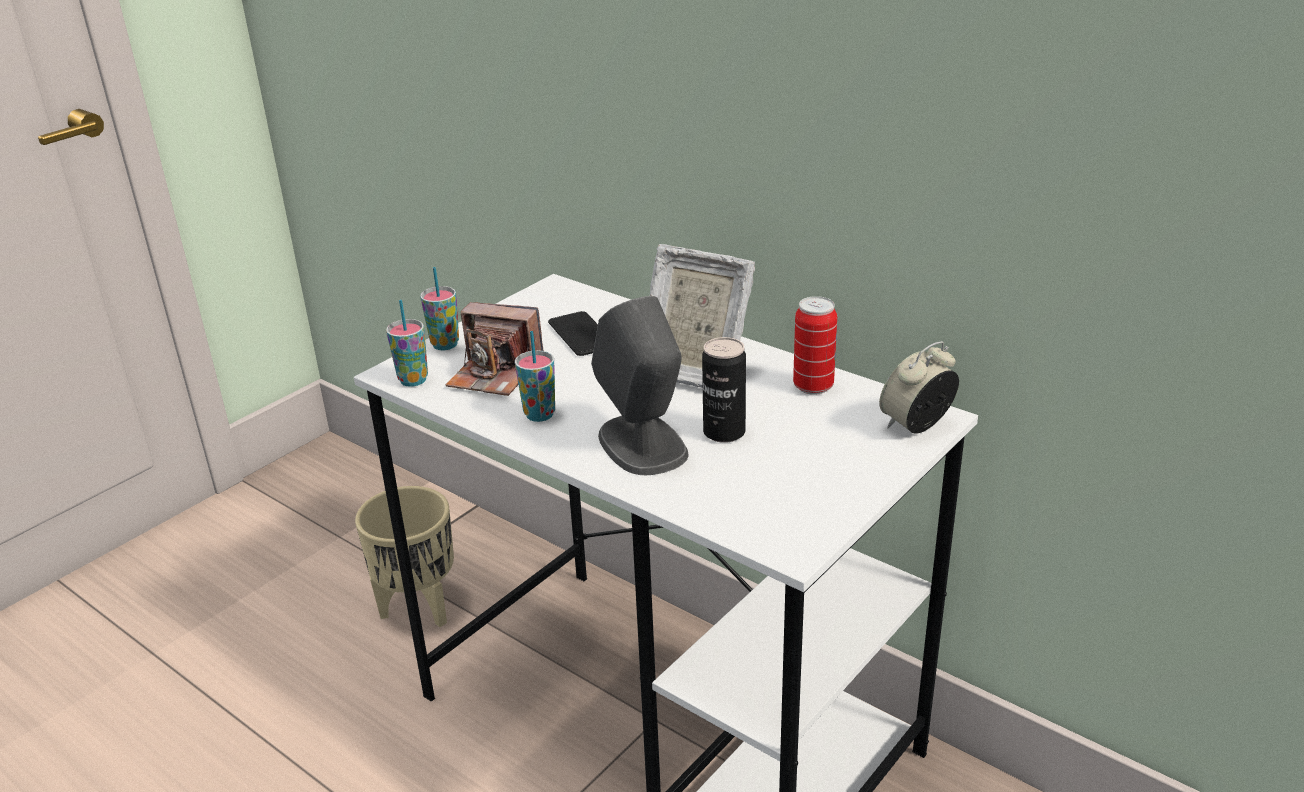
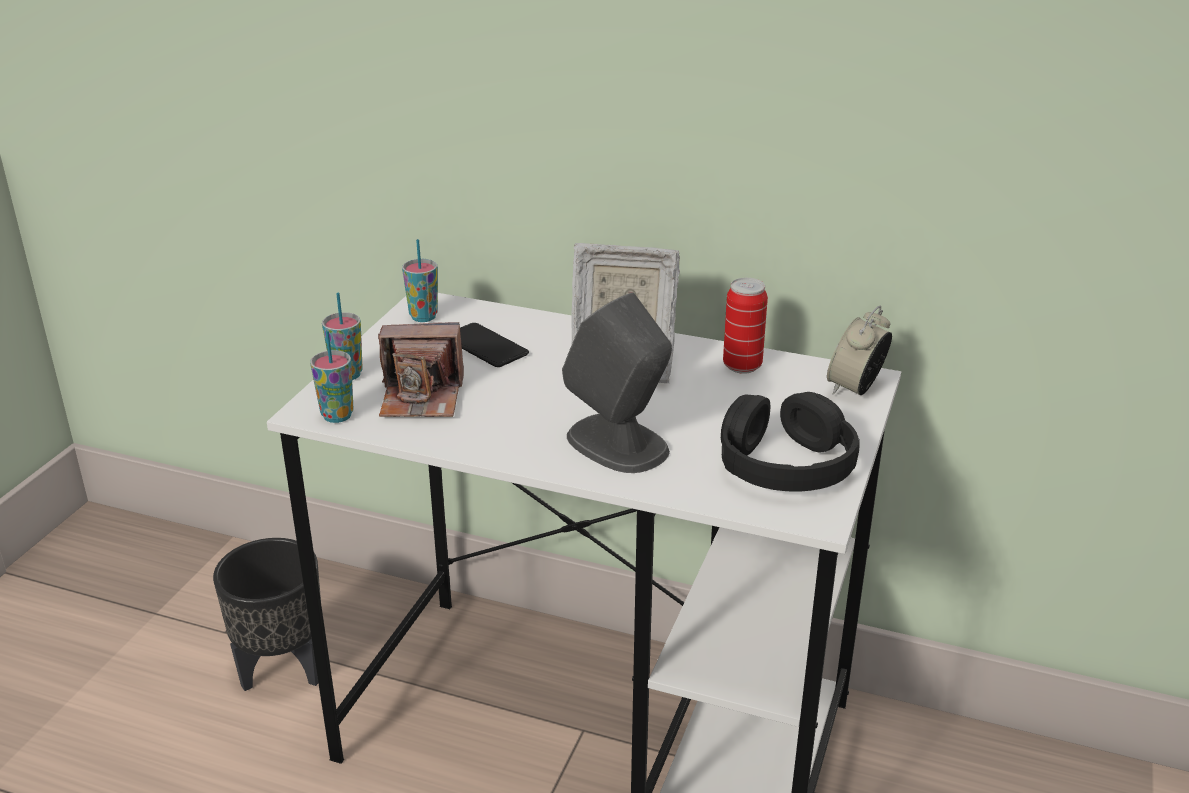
camera: 20 degrees left, 0 degrees up
beige planter [355,486,454,627] -> black planter [213,538,321,691]
cup [515,331,555,422] -> cup moved to [402,239,438,322]
can [702,337,746,443] -> none
none -> black headphones [721,392,860,492]

